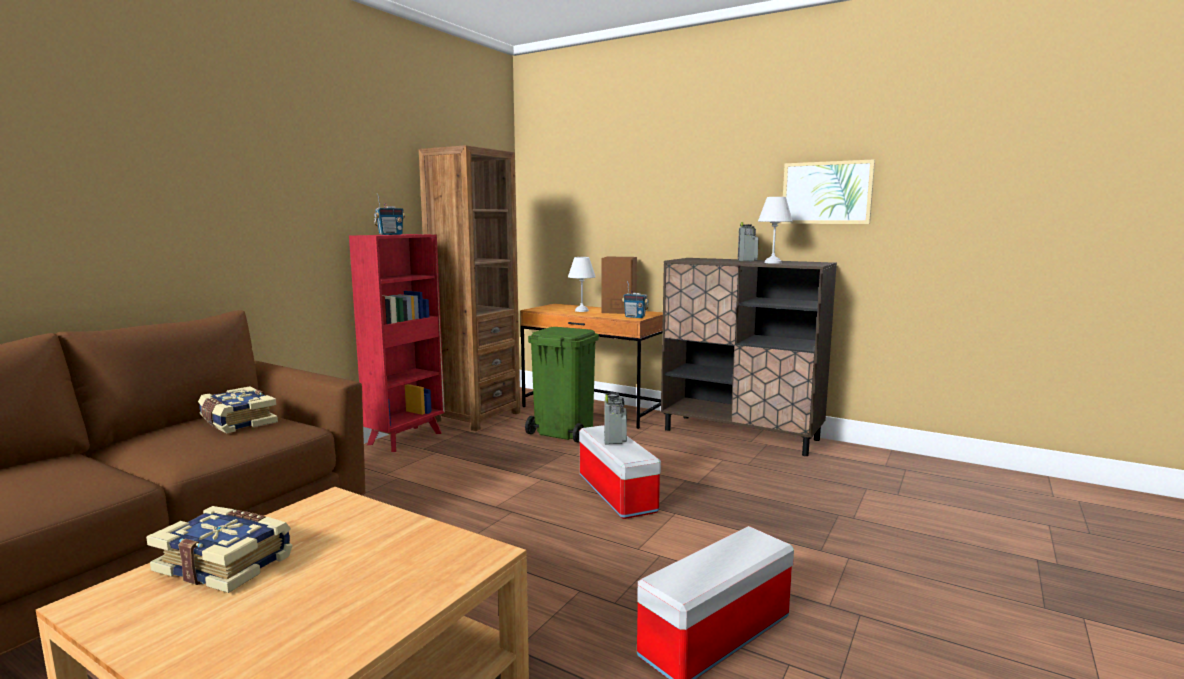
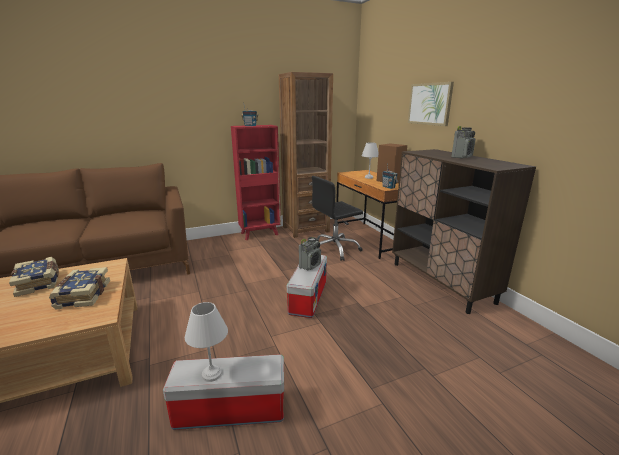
camera: 35 degrees right, 10 degrees up
book [198,386,278,433] -> book moved to [49,267,110,310]
green trash can [525,327,599,442] -> black office chair [312,176,363,261]
white table lamp [758,197,792,264] -> white table lamp moved to [185,302,228,382]
picture [781,159,875,224] -> picture moved to [408,82,454,126]

